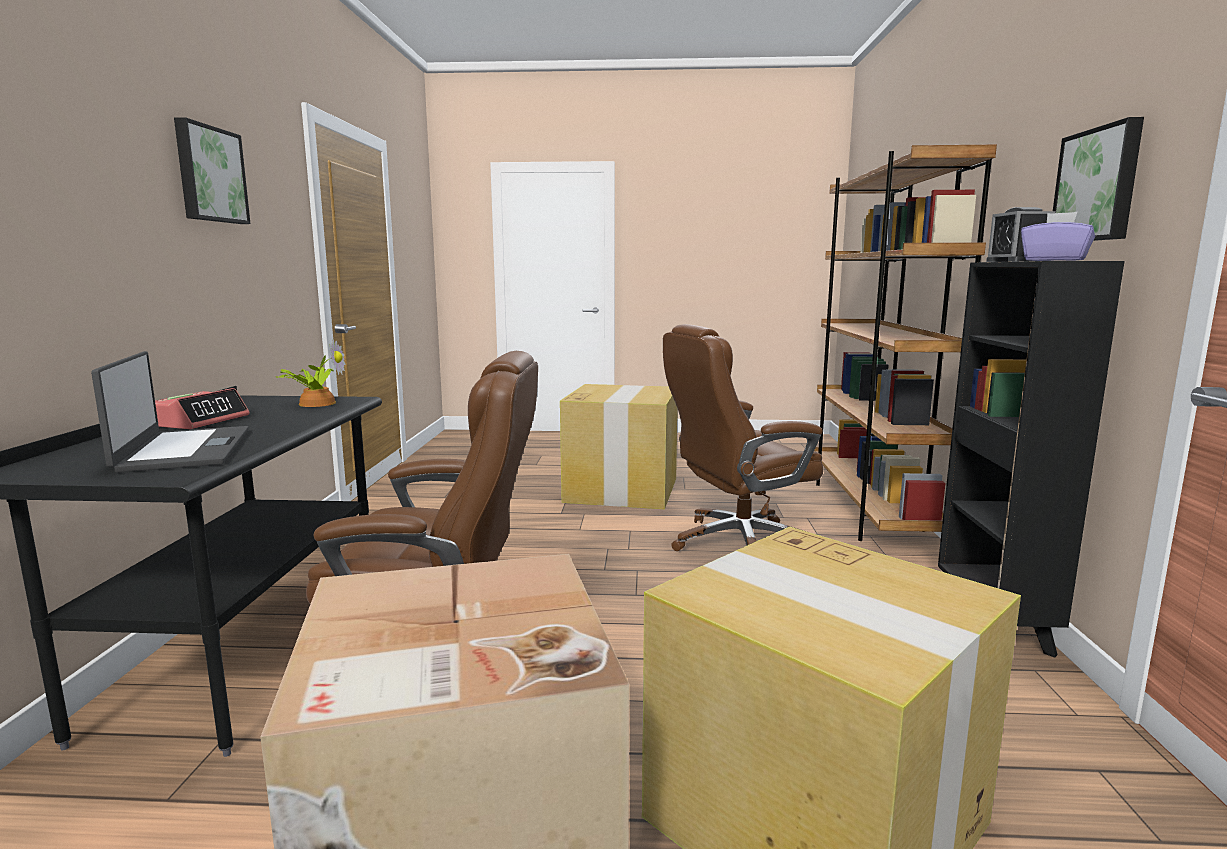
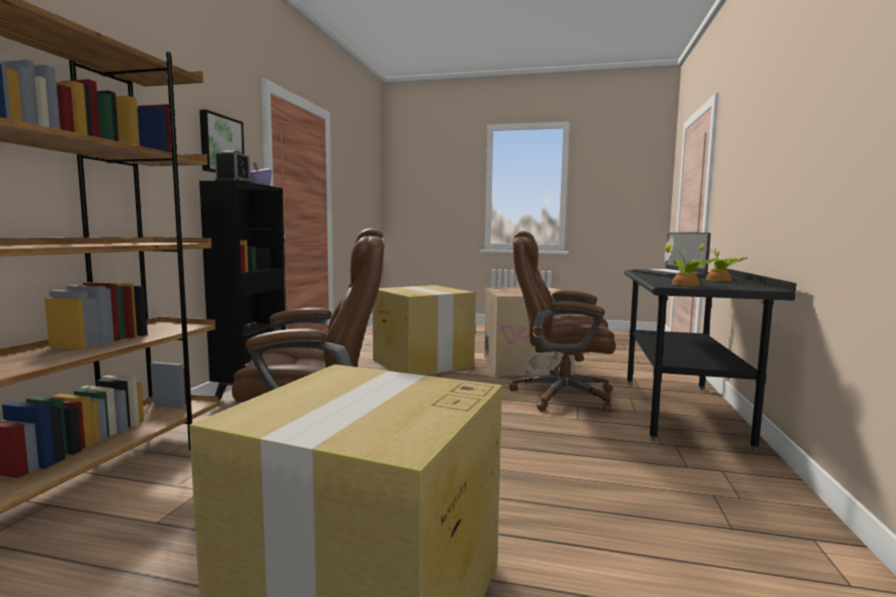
camera: 170 degrees left, 5 degrees down
alarm clock [155,388,250,429] -> potted plant [700,239,748,281]
picture [174,117,251,224] -> none

